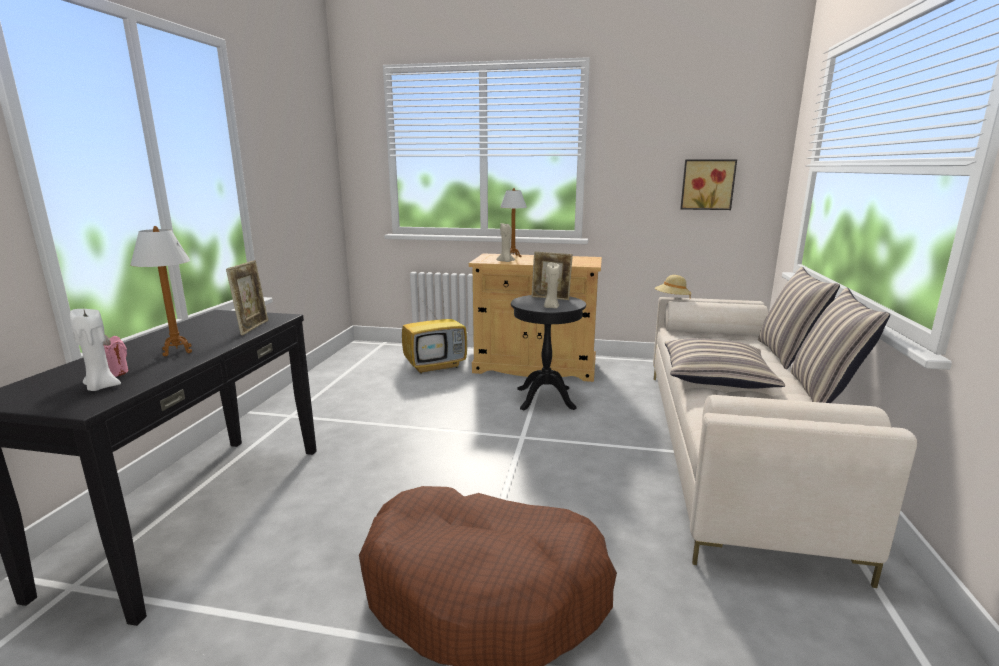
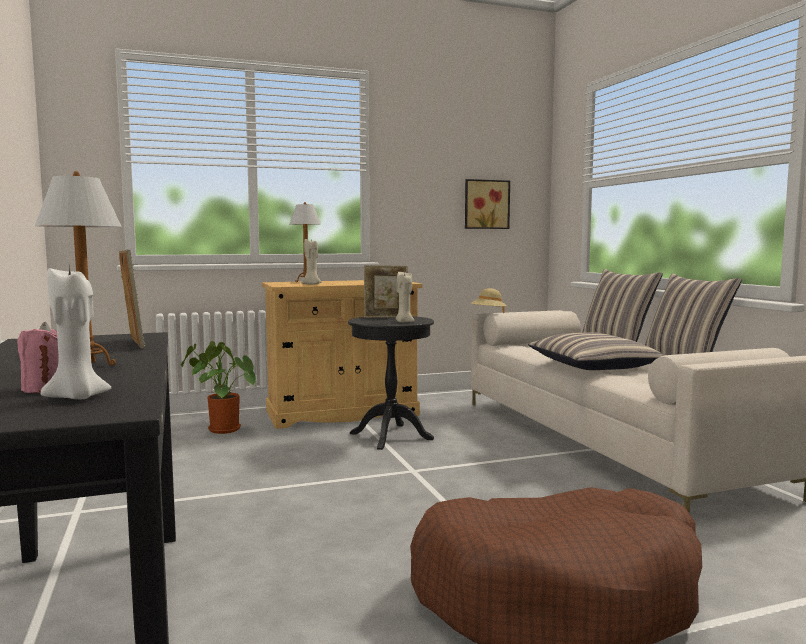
camera: 30 degrees left, 10 degrees down
television [402,292,467,374] -> potted plant [181,341,256,434]

